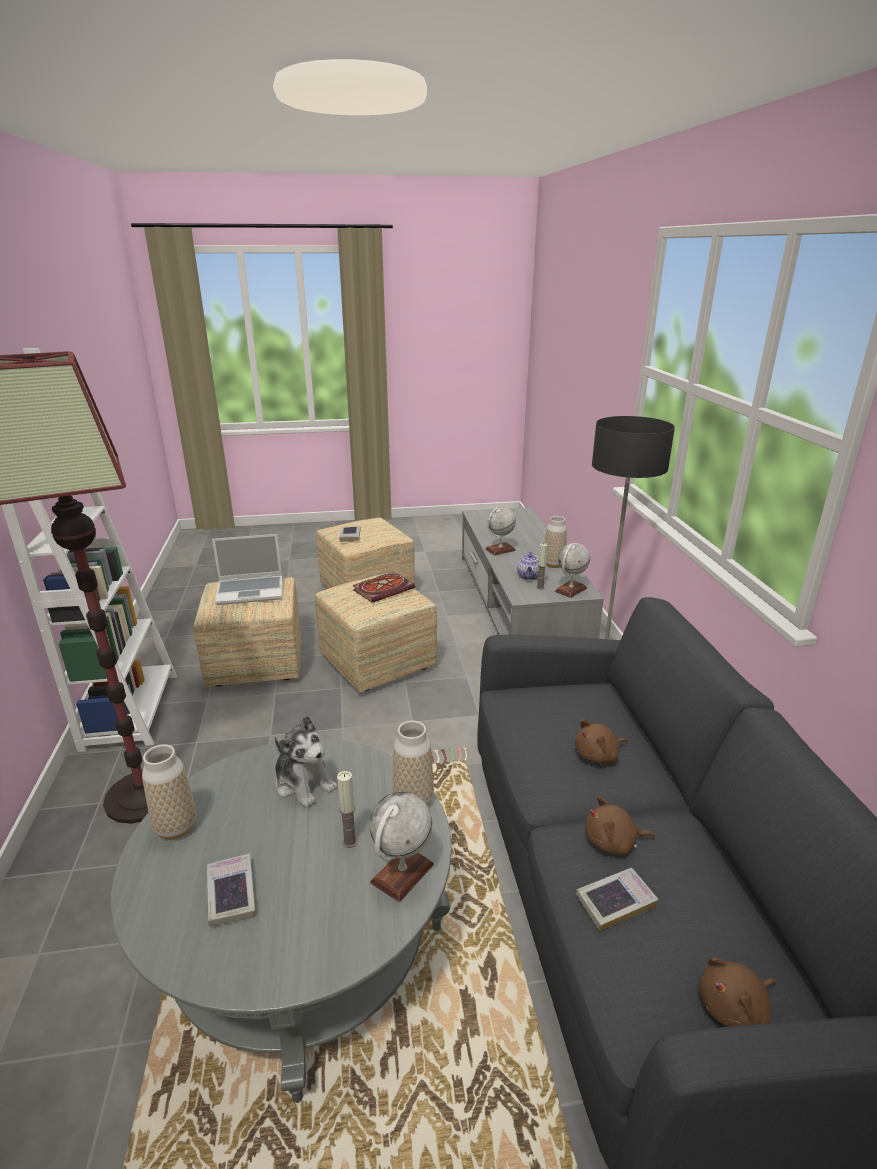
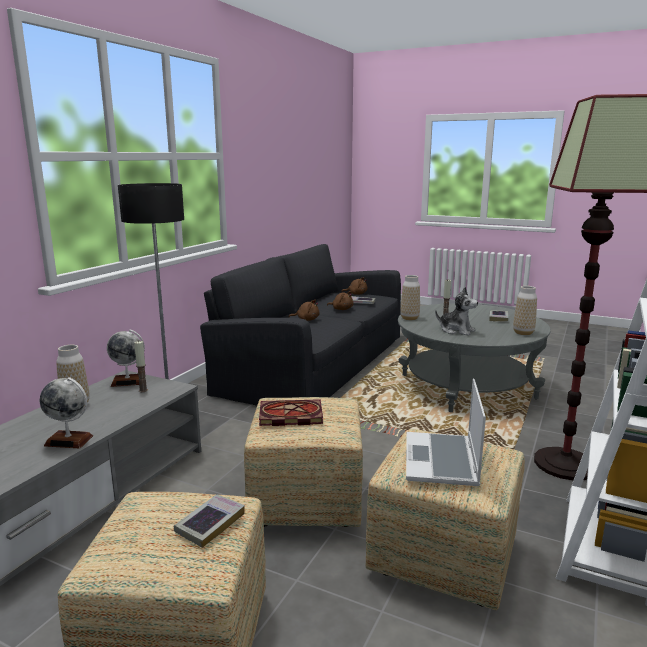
camera: 145 degrees left, 10 degrees down
laptop [212,534,282,605] -> laptop turned 105 degrees counterclockwise [406,378,486,486]
plush toy [275,716,337,808] -> plush toy turned 135 degrees clockwise [435,287,478,336]
globe [370,792,434,902] -> none
teapot [517,552,539,580] -> none

